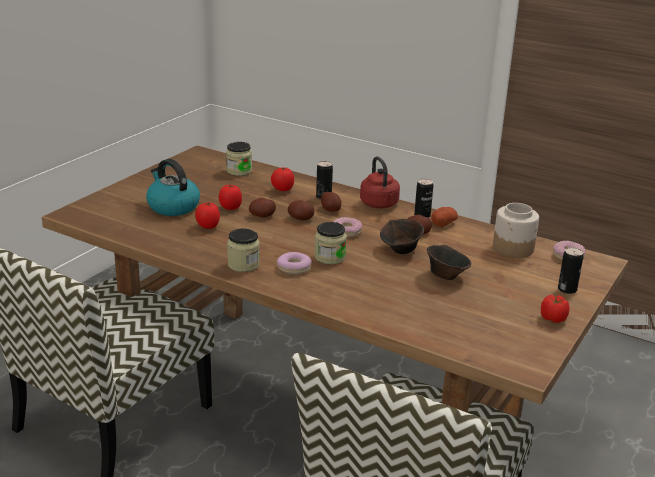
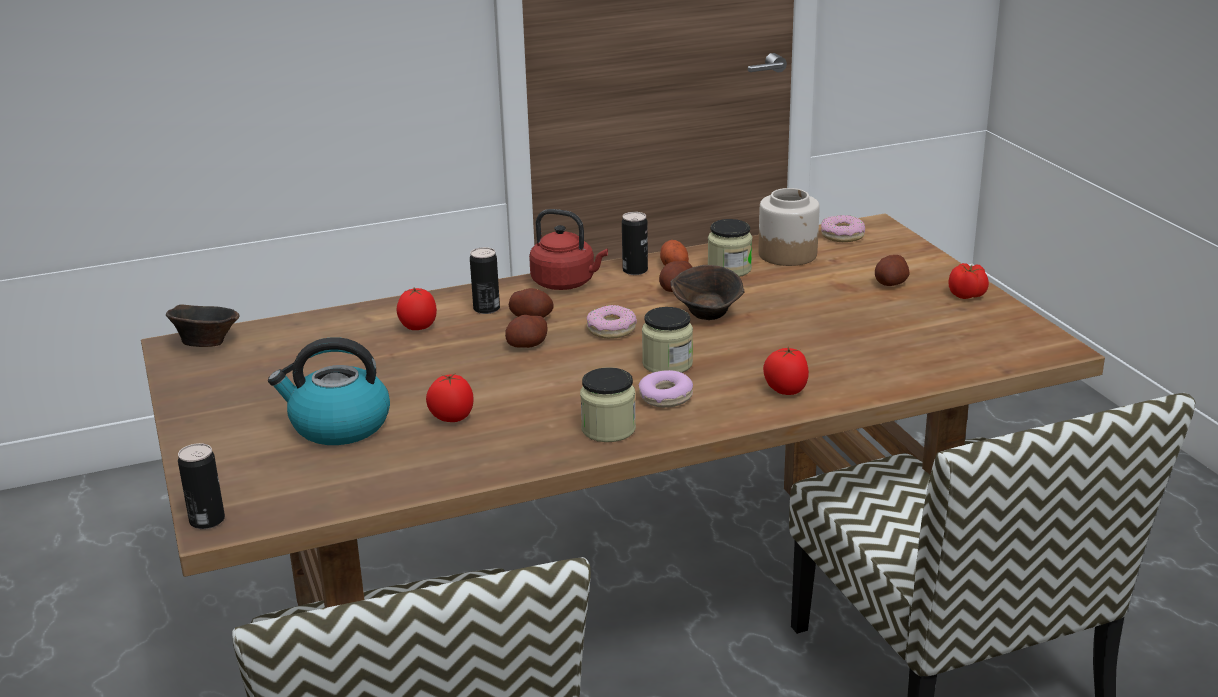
camera: 50 degrees left, 0 degrees up
tomato [219,185,242,210] -> tomato moved to [763,347,809,395]
jar [226,142,252,176] -> jar moved to [708,219,752,277]
potato [249,198,276,217] -> potato moved to [875,255,910,286]
brown bowl [427,245,471,280] -> brown bowl moved to [166,304,240,347]
can [558,247,584,294] -> can moved to [178,443,225,529]

